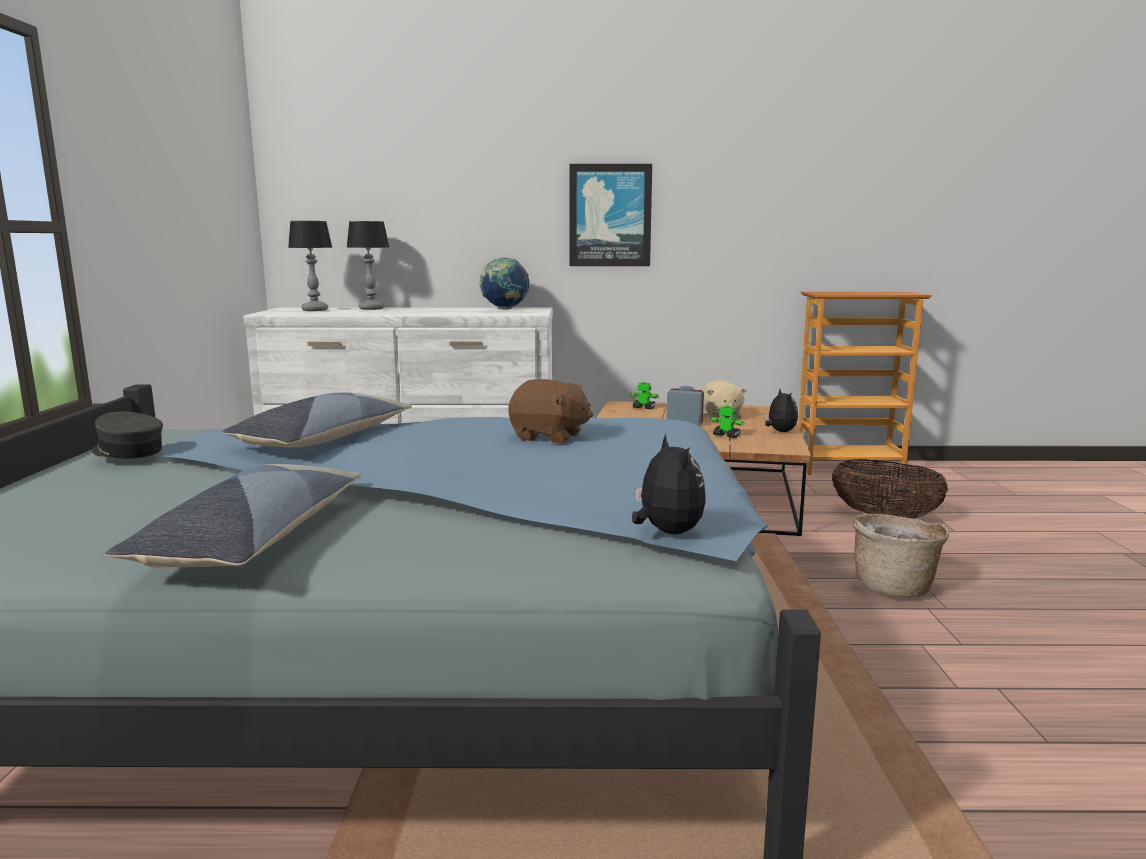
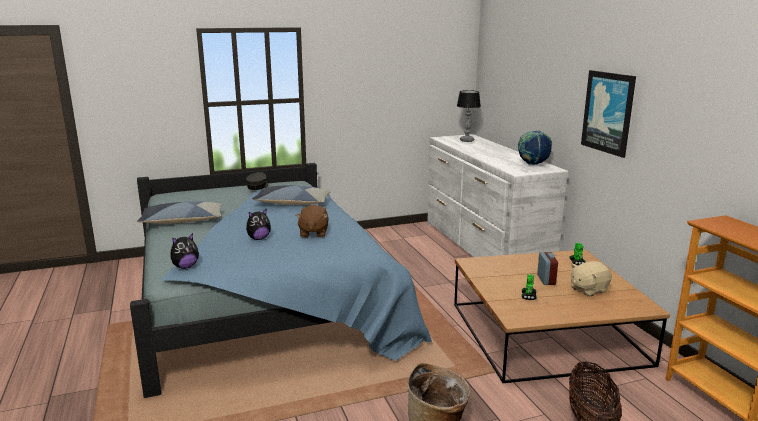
camera: 70 degrees right, 5 degrees up
table lamp [346,221,389,310] -> none
plush toy [765,388,798,432] -> plush toy moved to [246,209,271,240]

